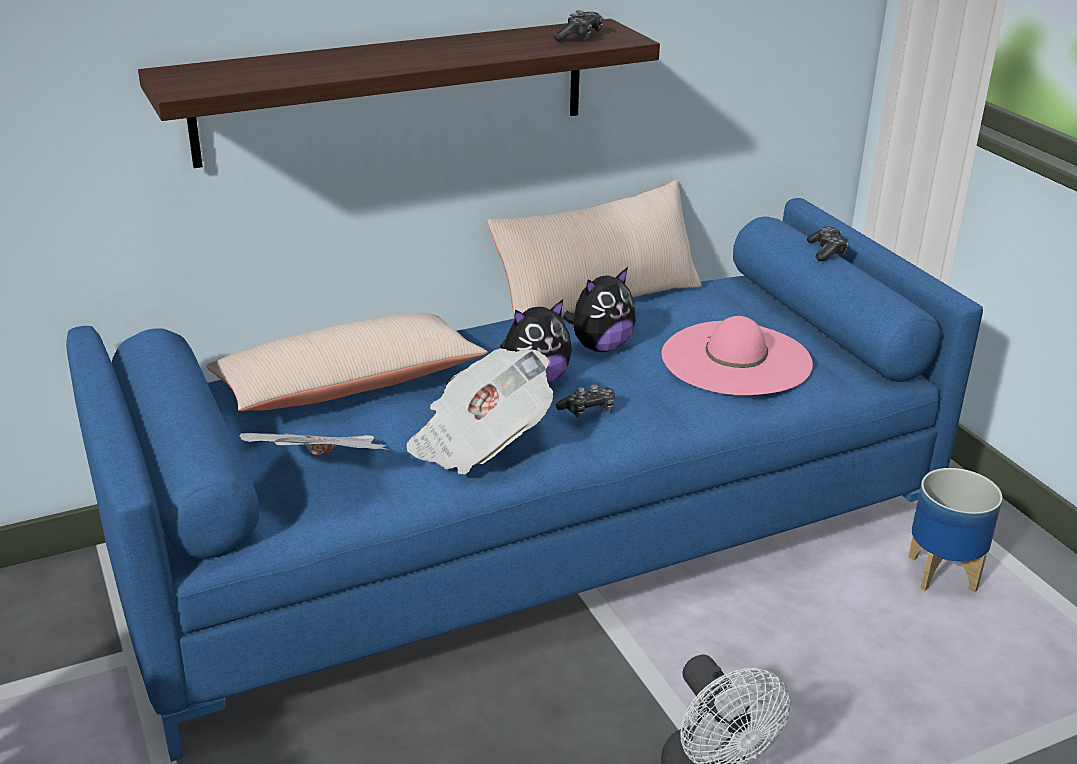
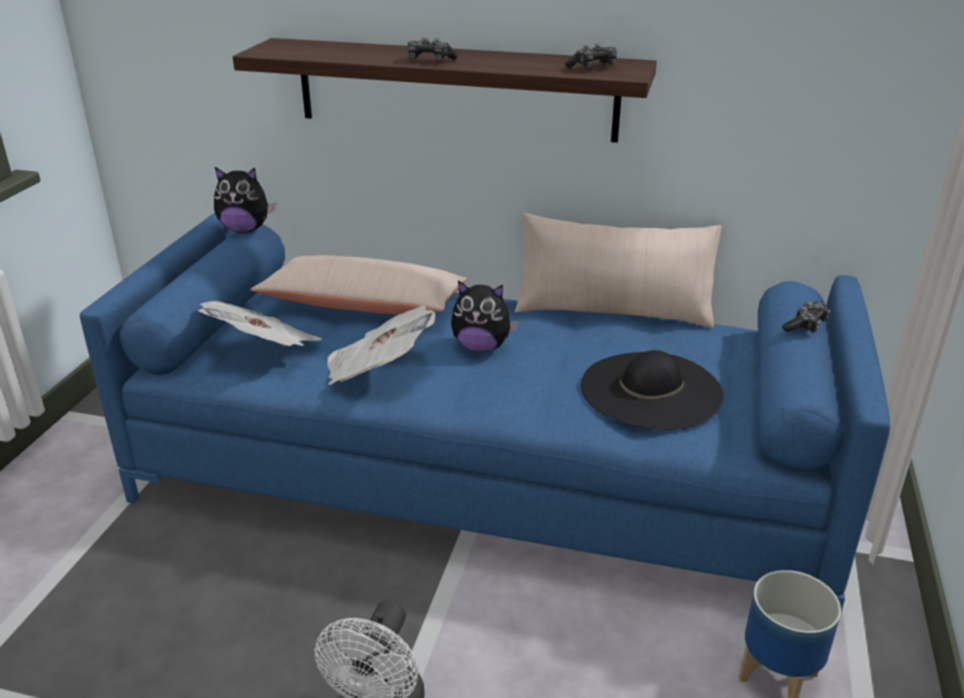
camera: 40 degrees right, 0 degrees up
game controller [556,384,615,418] -> game controller moved to [408,37,457,61]
plush toy [563,267,636,352] -> plush toy moved to [214,167,276,233]
pink hat [661,316,813,395] -> black hat [581,350,724,430]

